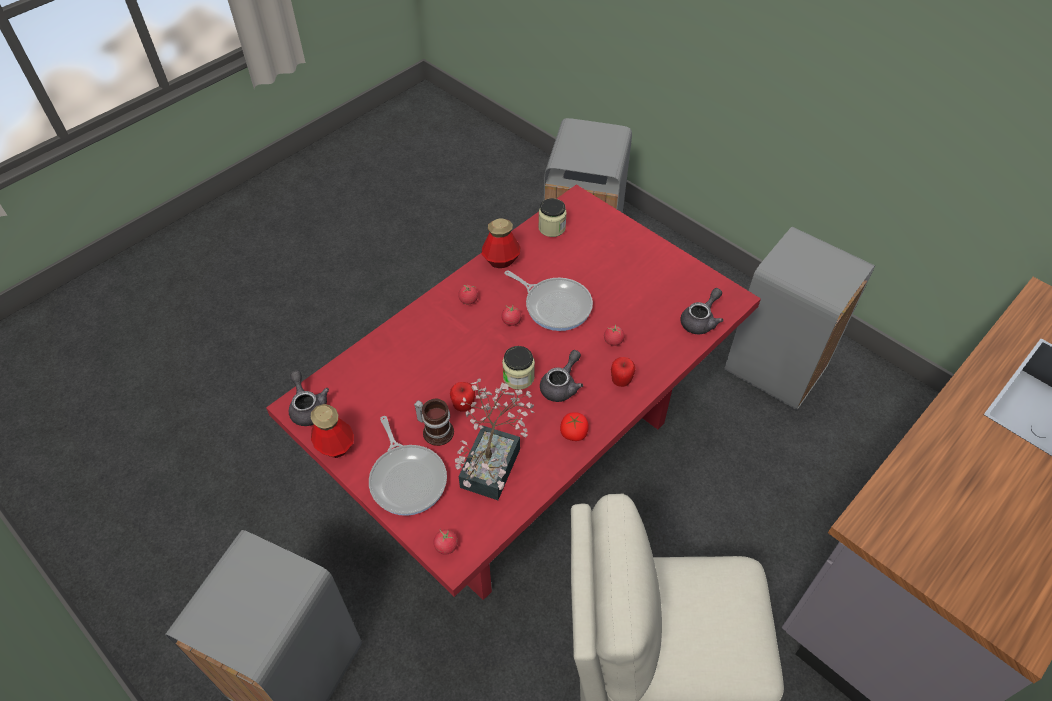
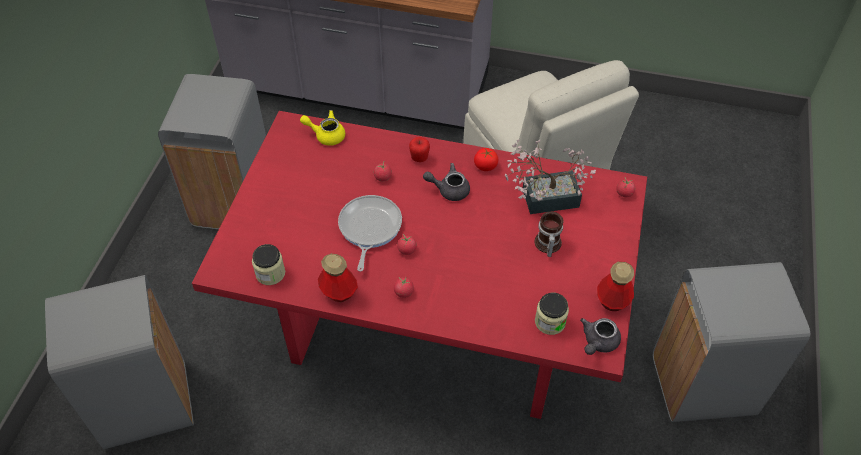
camera: 120 degrees left, 0 degrees up
frying pan [369,416,447,516] -> none
apple [450,382,475,412] -> none
jar [502,346,535,390] -> jar moved to [535,293,569,335]
grey teapot [680,288,723,334] -> yellow teapot [300,110,345,146]

